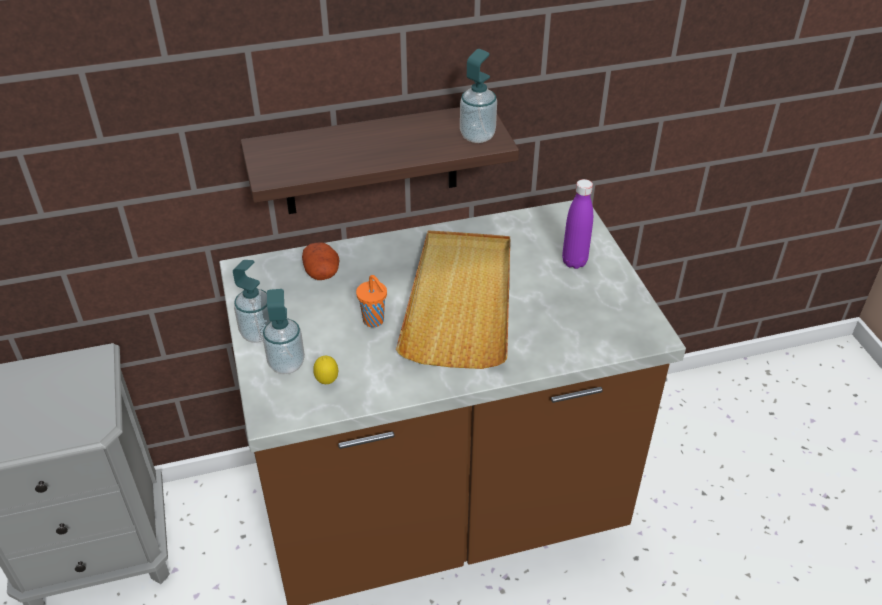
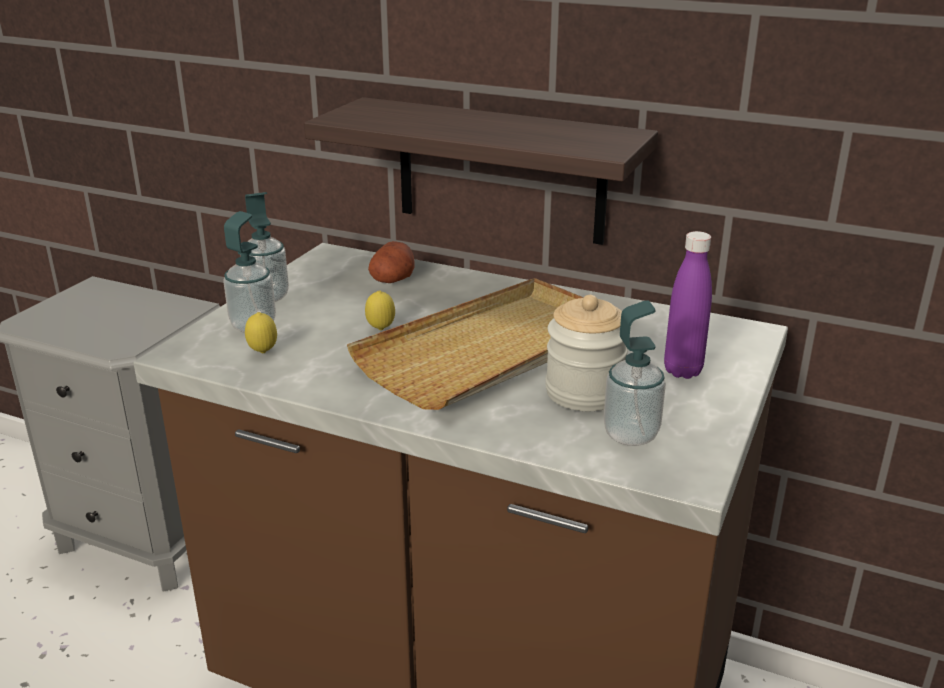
camera: 40 degrees right, 15 degrees down
orange cup [356,275,387,327] -> lemon [365,291,395,330]
soap dispenser [460,49,497,143] -> soap dispenser moved to [604,300,666,446]
none -> jar [545,295,628,411]

